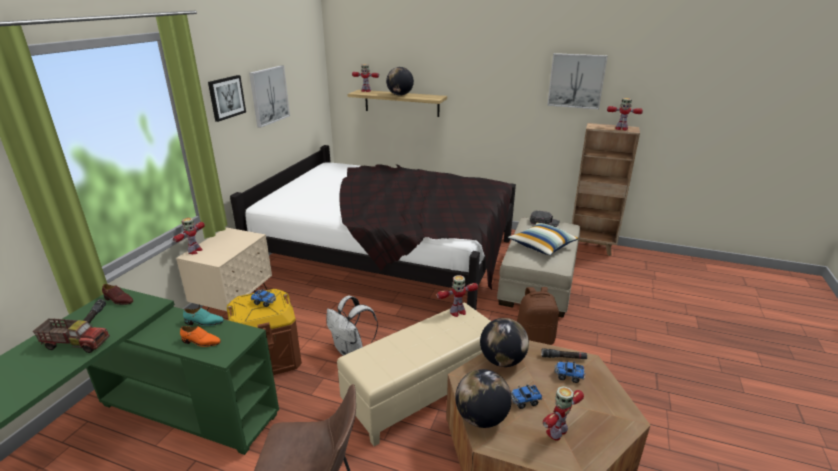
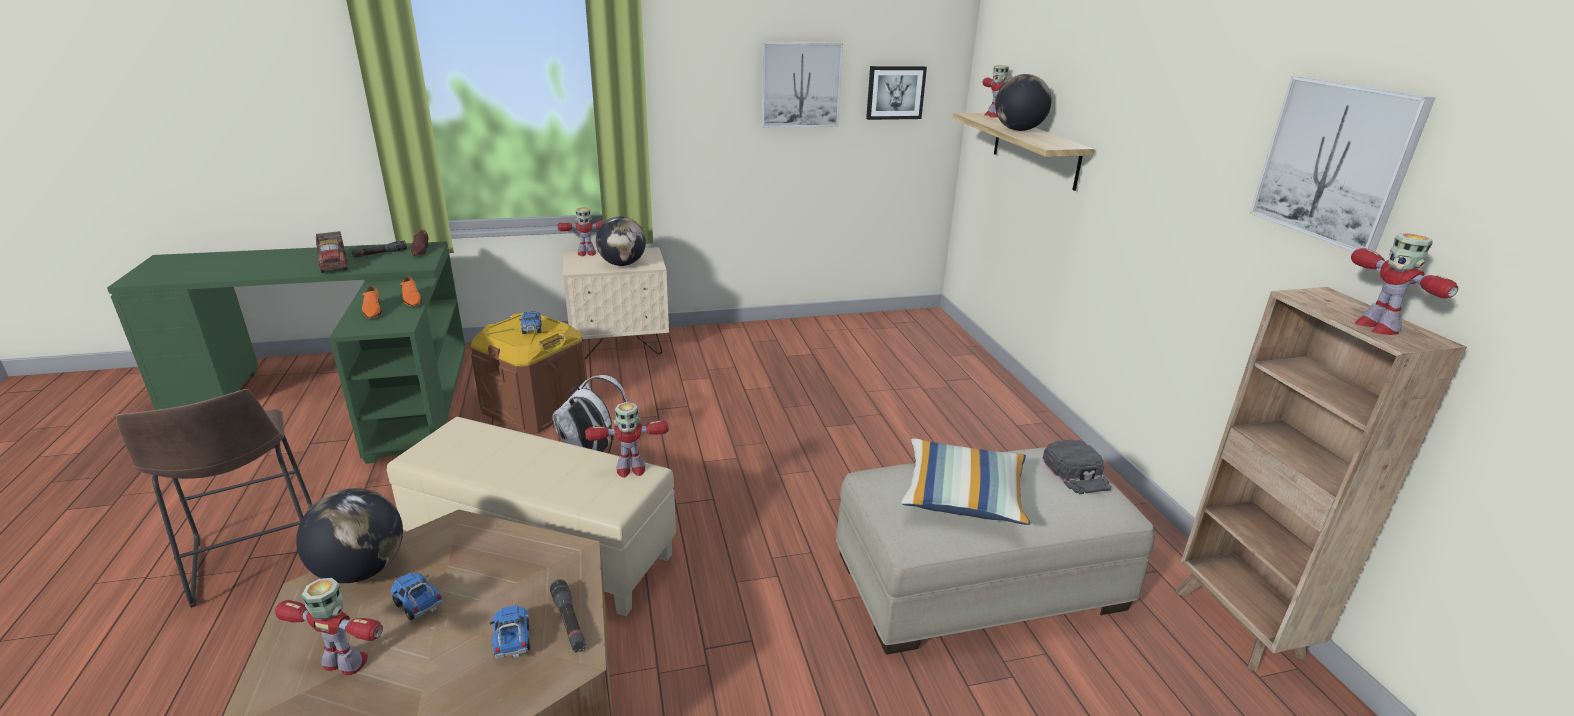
camera: 55 degrees right, 0 degrees up
turquoise shoe [183,308,224,326] -> orange shoe [400,276,422,307]
picture [208,75,246,122] -> picture moved to [866,66,927,120]
black bed [230,145,516,310] -> none
toy robot [437,275,478,317] -> toy robot turned 45 degrees counterclockwise [585,402,669,478]
globe [480,318,529,367] -> globe moved to [596,217,646,266]
brown backpack [517,287,559,345] -> none

